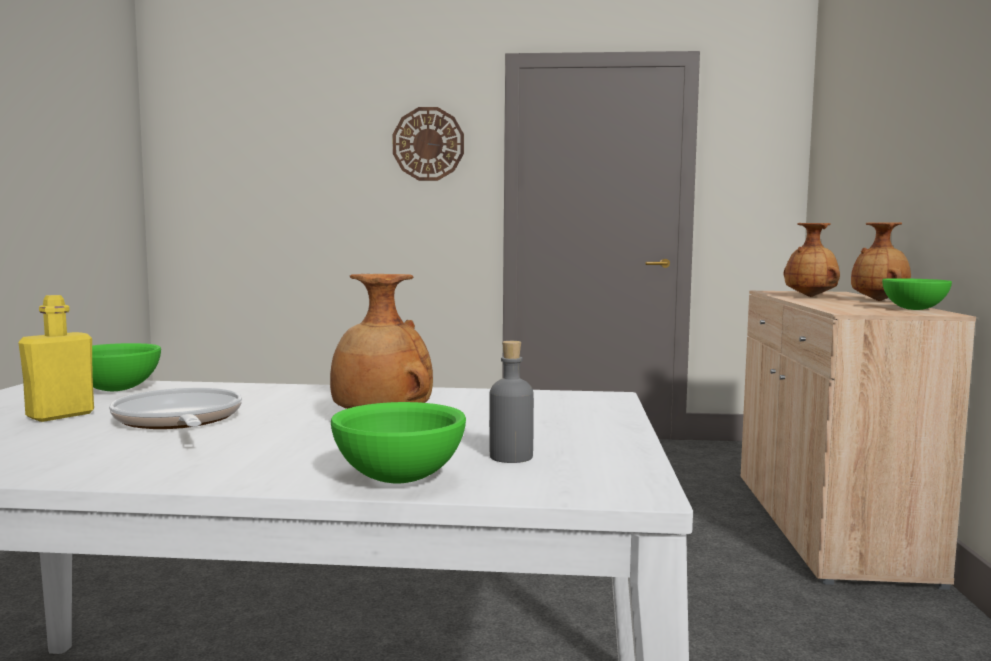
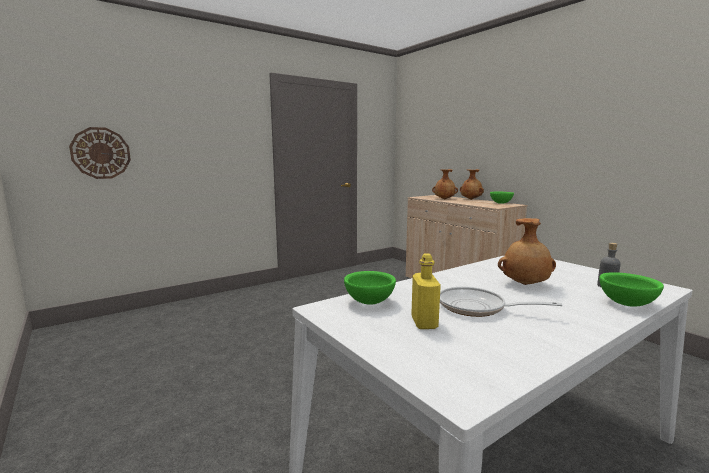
camera: 40 degrees left, 5 degrees up
wall clock [393,107,464,181] -> wall clock moved to [69,127,131,179]

